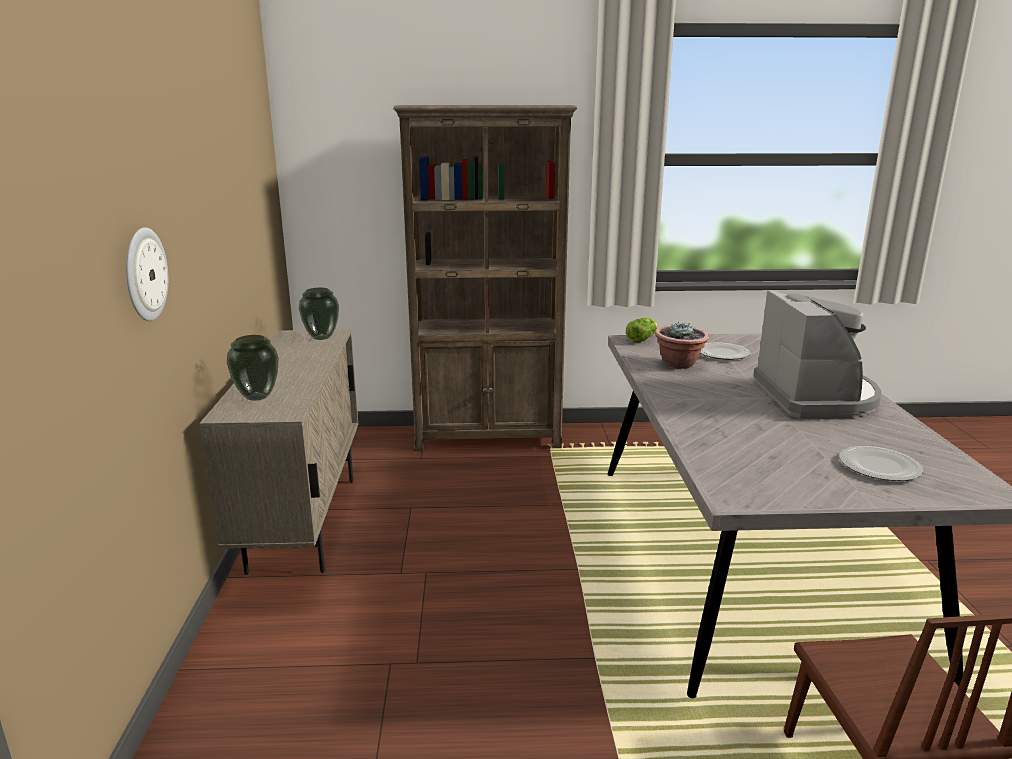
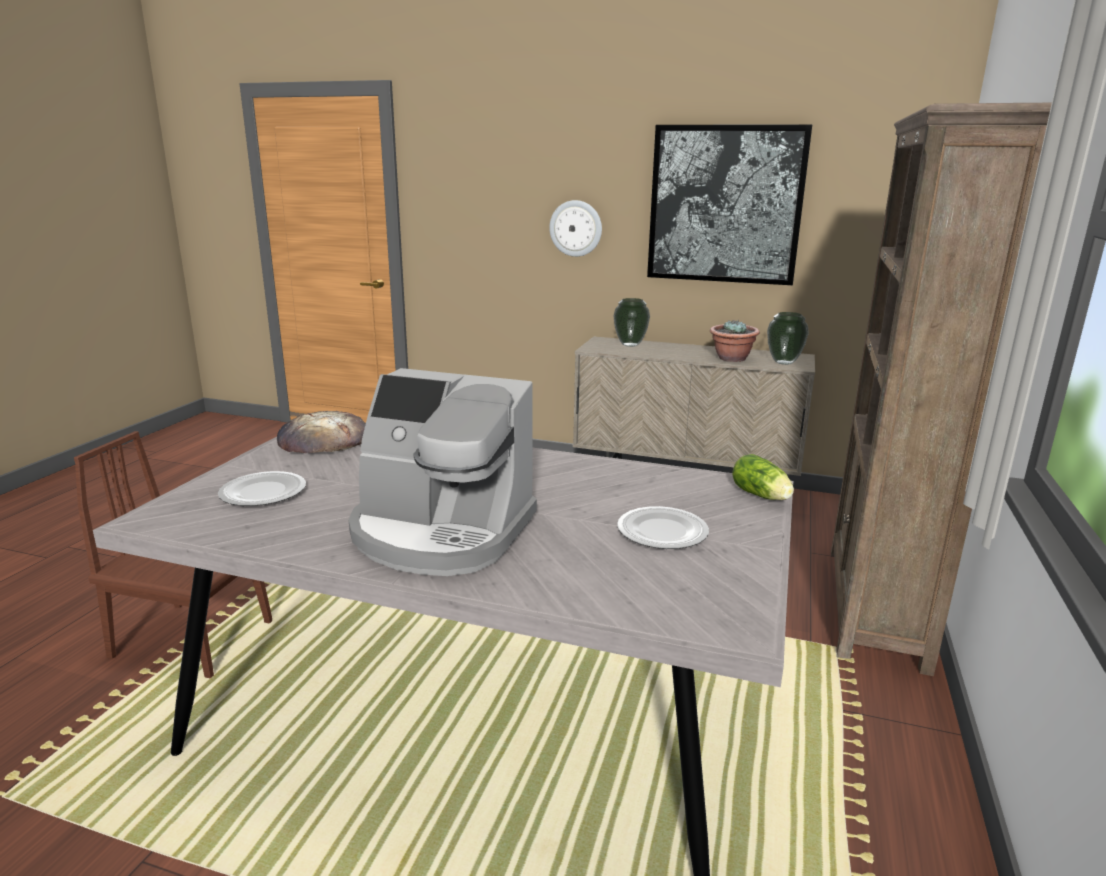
camera: 110 degrees right, 0 degrees up
potted plant [655,322,709,369] -> potted plant moved to [710,320,760,362]
none -> bread [277,411,366,453]
none -> picture [647,124,812,285]

